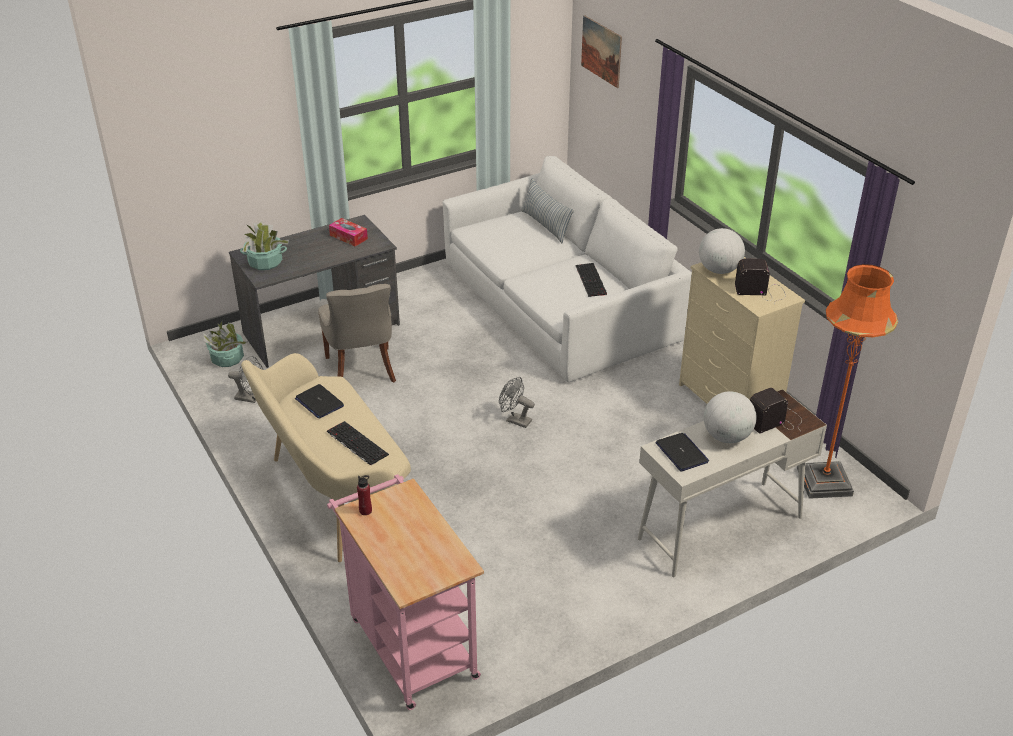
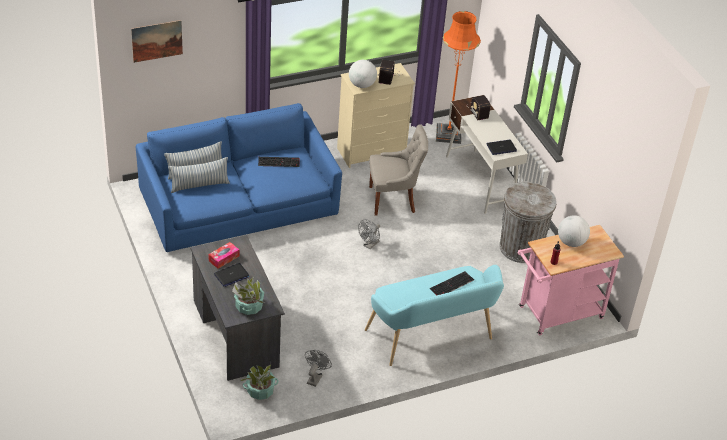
camera: 85 degrees left, 5 degrees up
beige bench [241,353,411,562] -> turquoise bench [365,265,504,366]
laptop [295,384,344,418] -> laptop moved to [214,263,249,287]
grey chair [318,284,396,382] -> grey chair moved to [369,124,428,216]
white sofa [443,156,692,382] -> blue sofa [136,103,342,252]
globe [704,391,756,443] -> globe moved to [558,215,590,247]
none -> pillow [168,157,230,193]
none -> grey trash can [500,181,556,263]

